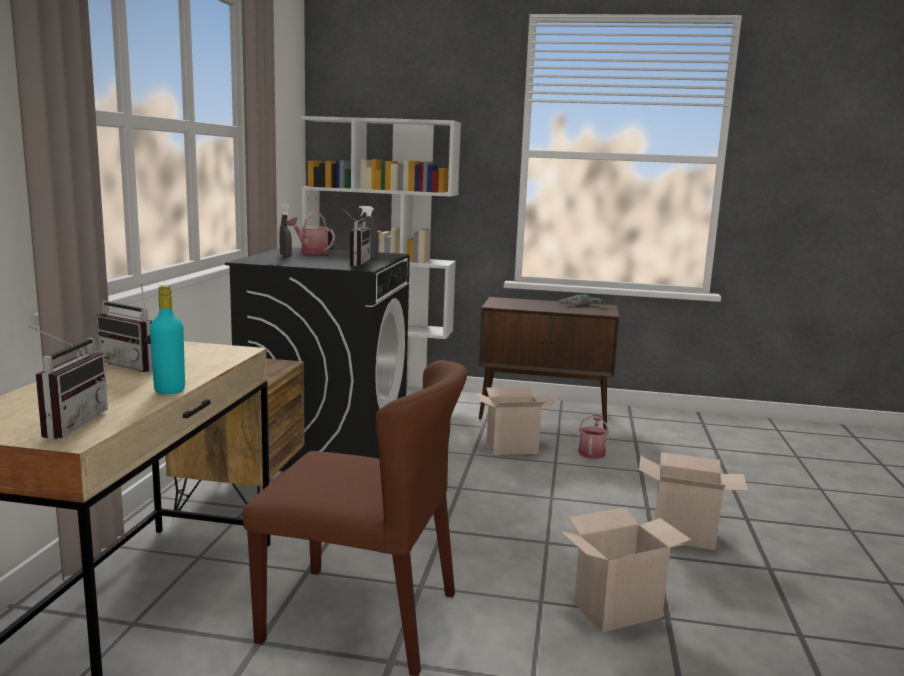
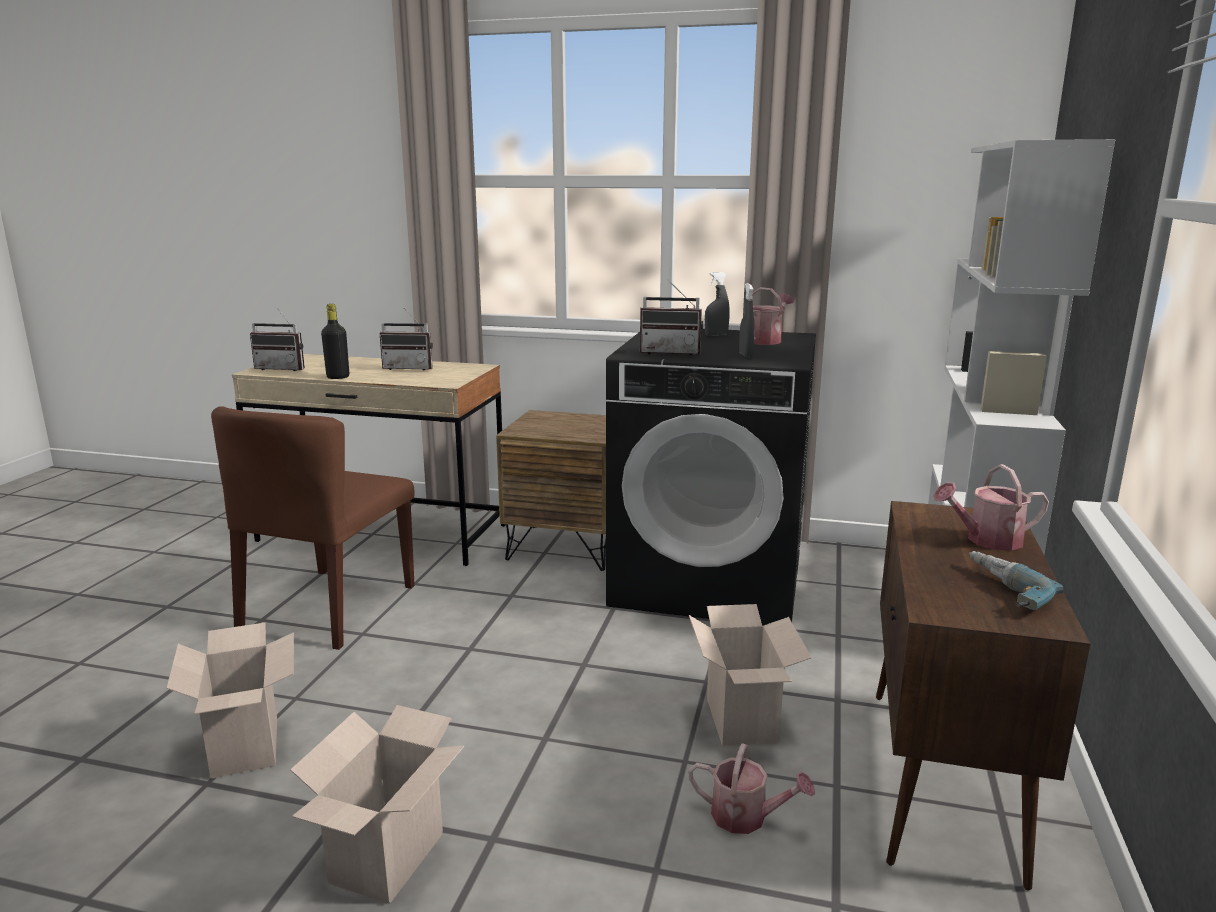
camera: 95 degrees right, 5 degrees up
radio [97,284,153,372] -> radio turned 120 degrees counterclockwise [380,308,433,371]
turquoise bottle [150,285,185,394] -> black bottle [321,304,349,379]
none -> watering can [933,464,1049,551]

